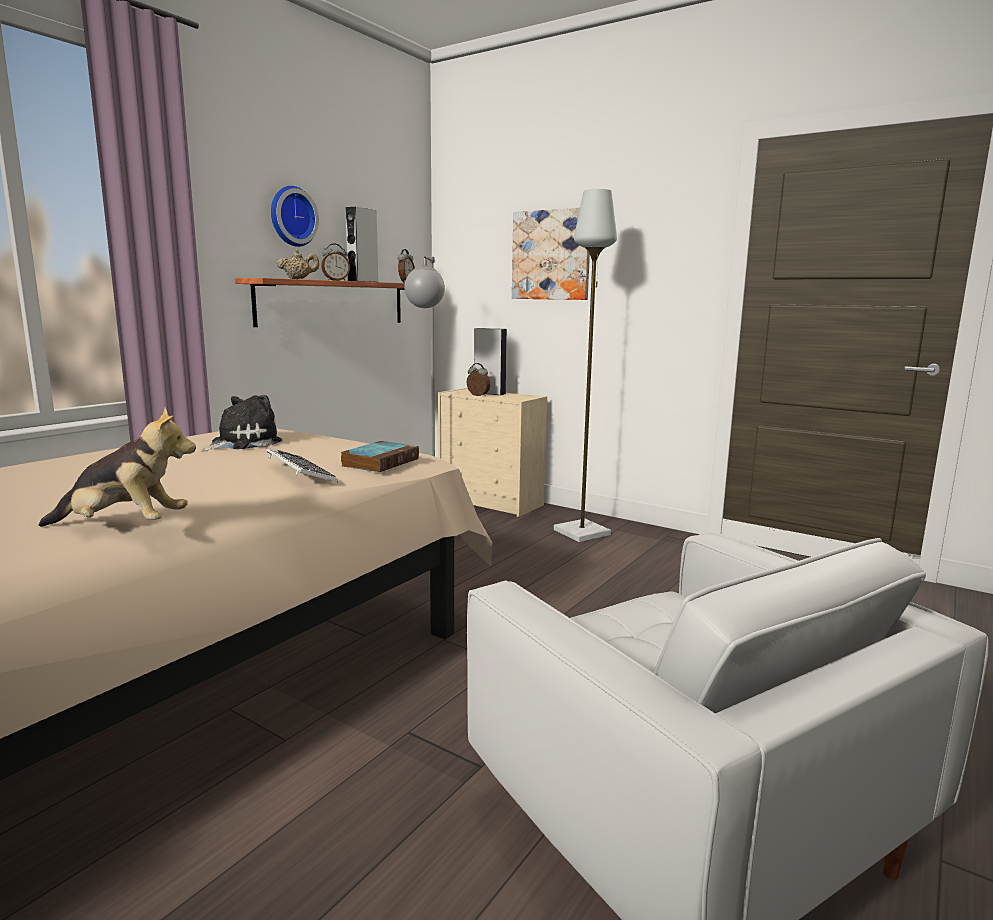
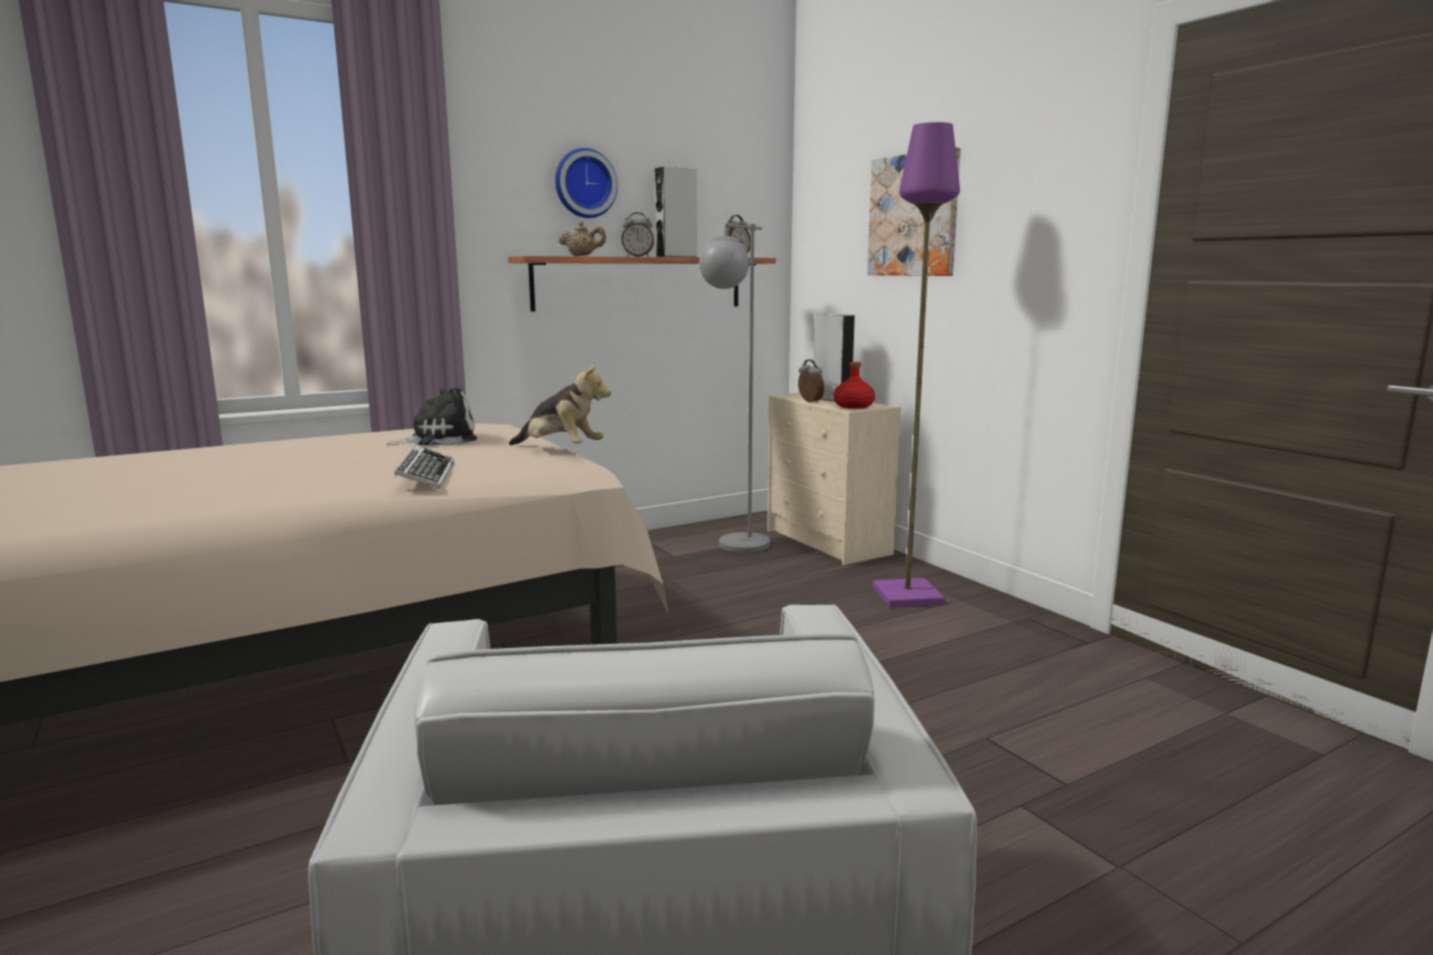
camera: 25 degrees right, 0 degrees up
plush toy [39,407,196,527] -> plush toy moved to [509,362,611,445]
book [340,441,419,472] -> none
grey floor lamp [554,189,617,542] -> purple floor lamp [872,122,960,608]
none -> red bottle [833,362,875,409]

